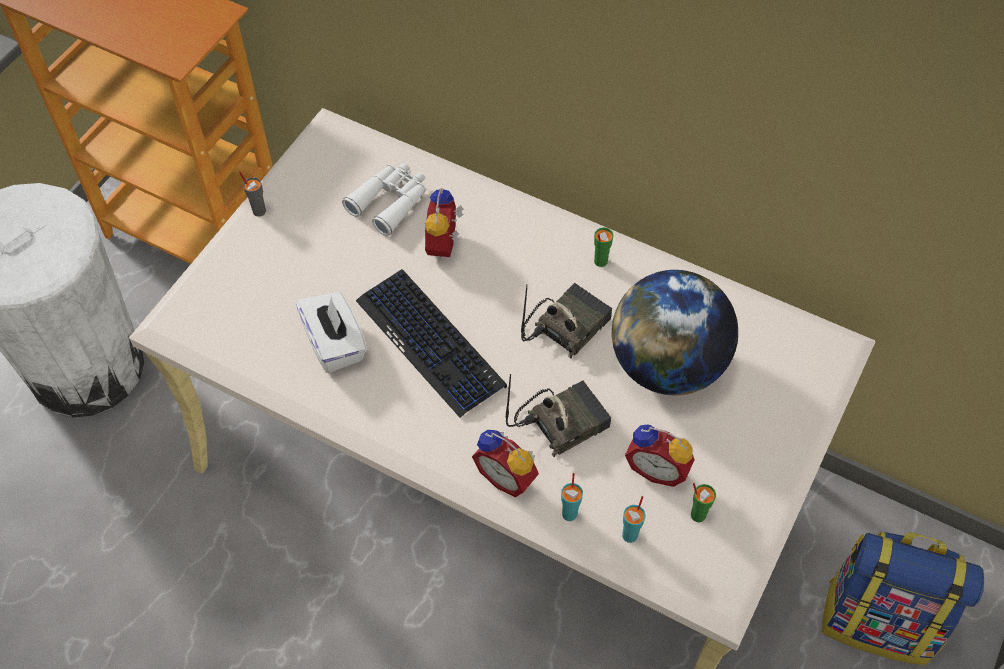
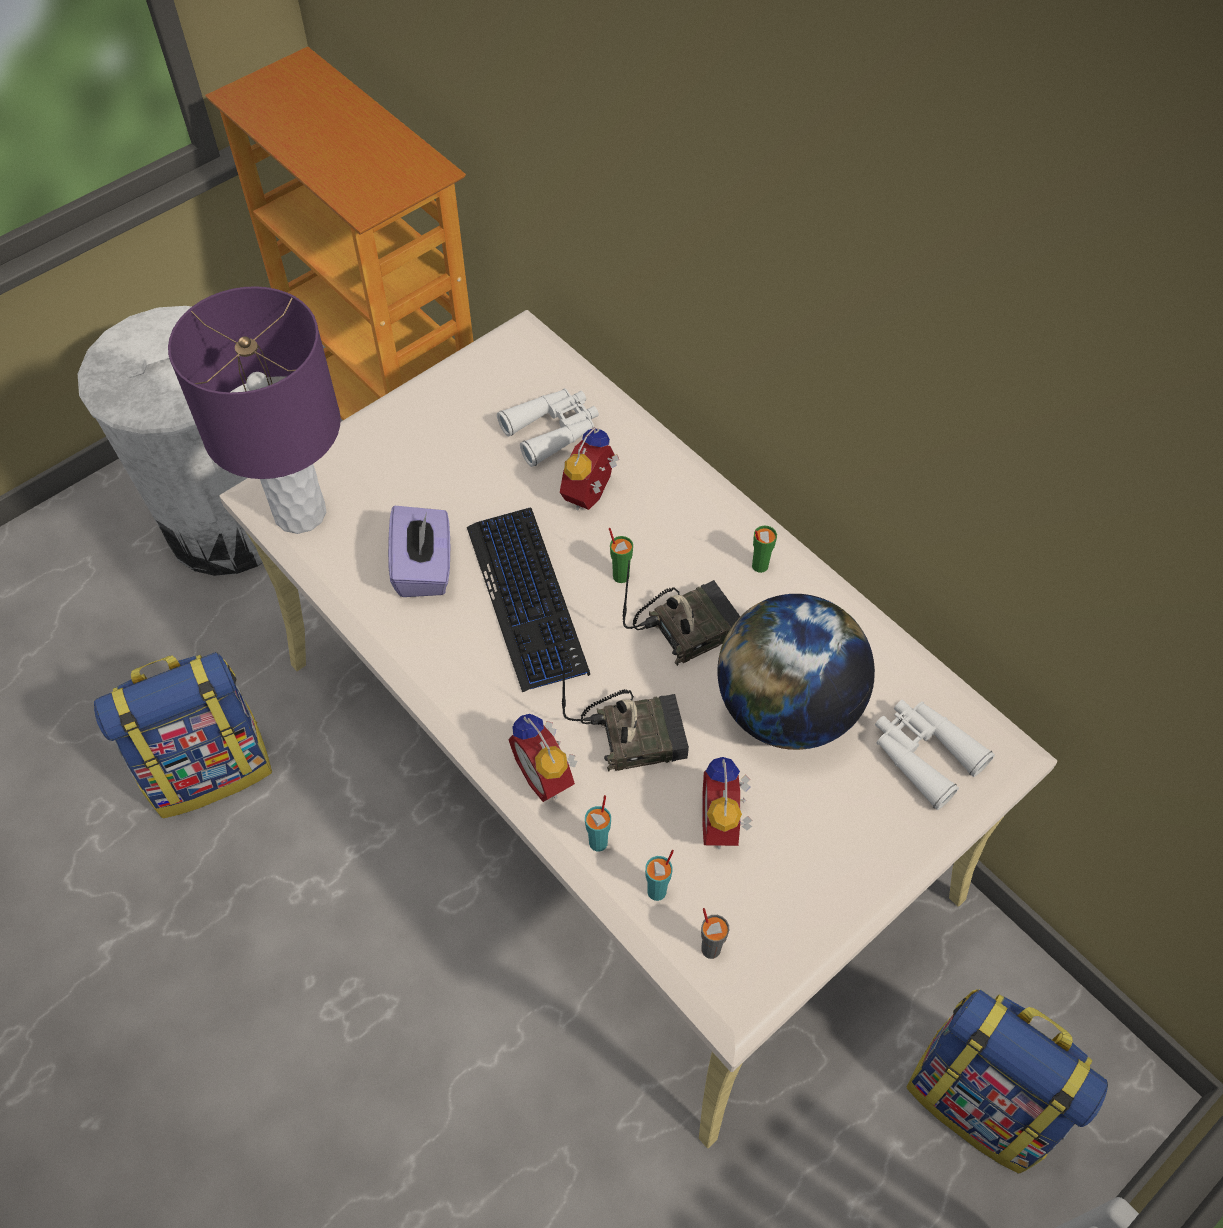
camera: 20 degrees right, 0 degrees up
grey cup [239,171,266,217] -> grey cup moved to [701,908,729,959]
white tissue box [296,292,367,373] -> purple tissue box [388,506,450,597]
alarm clock [625,424,695,487] -> alarm clock turned 45 degrees clockwise [702,757,753,849]
green cup [691,483,716,522] -> green cup moved to [609,528,633,583]
none -> backpack [94,652,272,818]
none -> purple table lamp [168,286,341,534]
none -> white binoculars [875,699,995,810]

